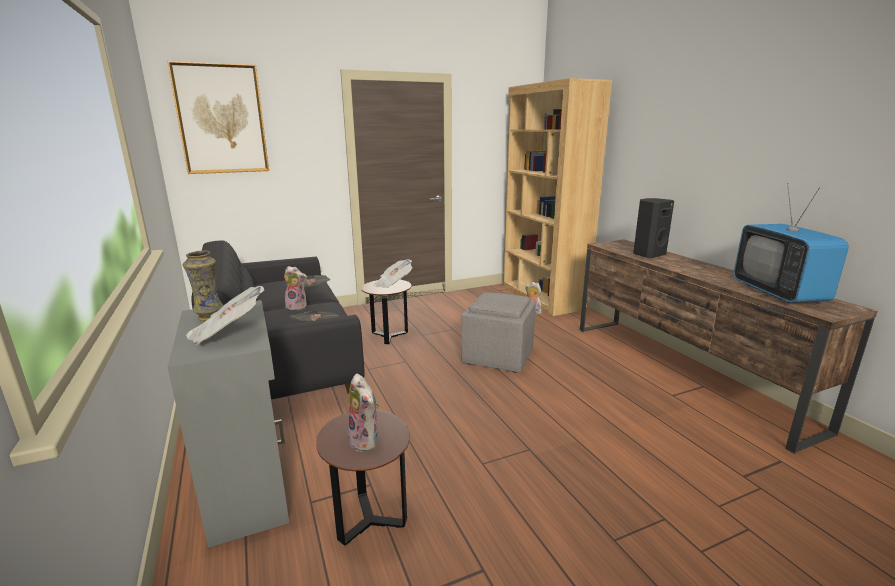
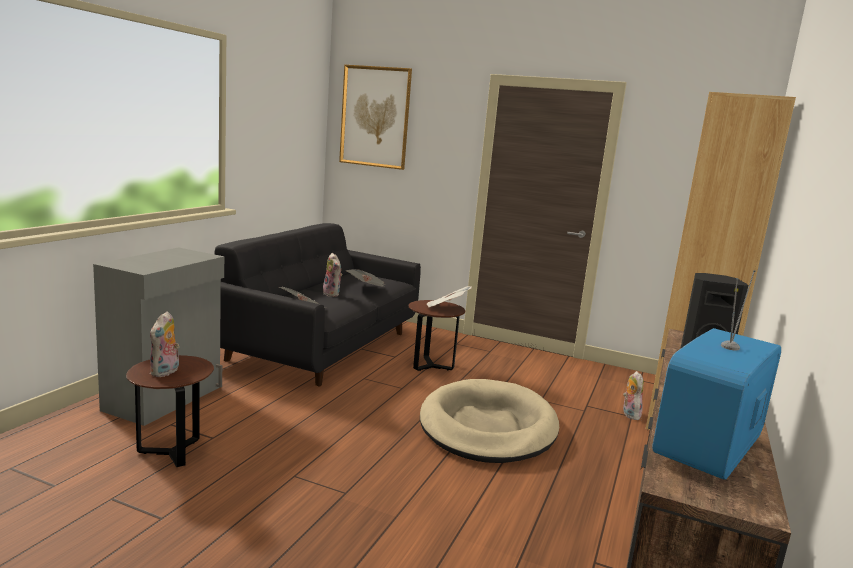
camera: 45 degrees right, 5 degrees down
vase [183,250,223,321] -> none
newspaper [186,286,264,345] -> none
grey ottoman [461,292,536,373] -> beige dog bed [420,379,559,463]

